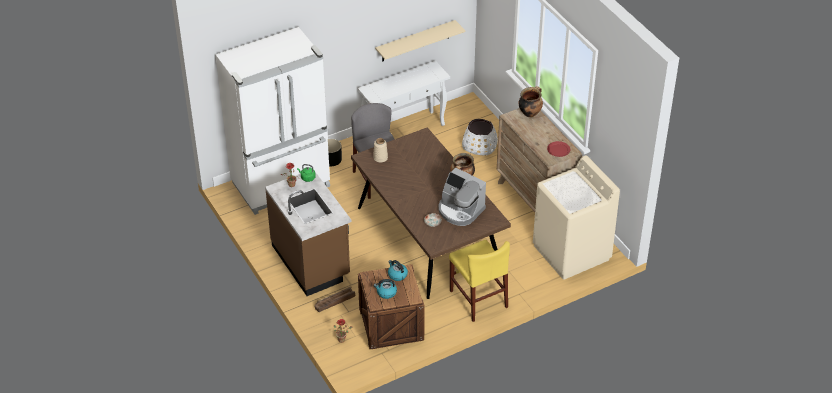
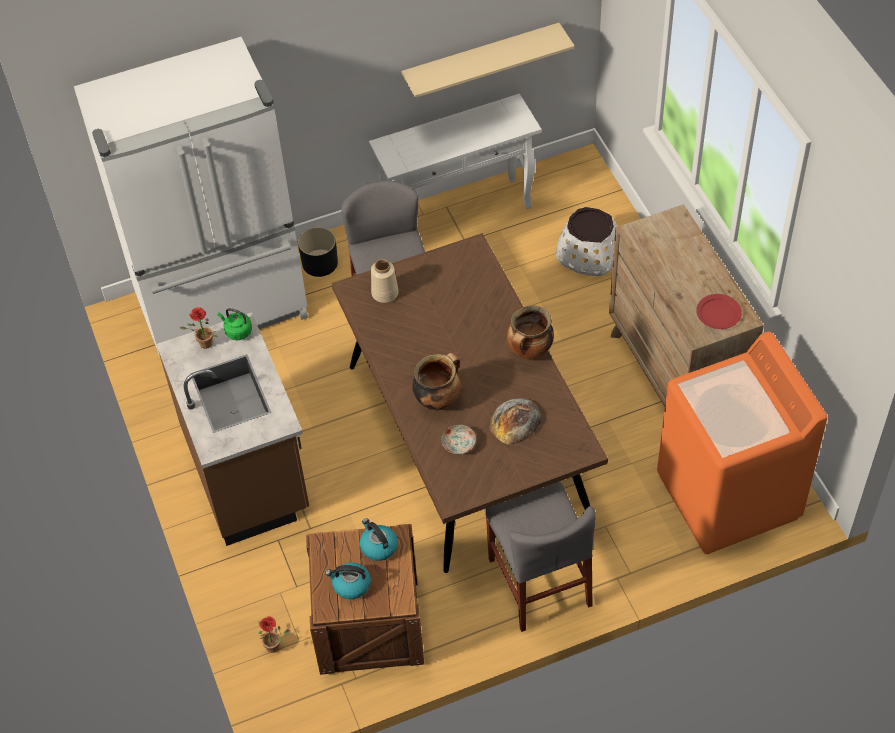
camera: 10 degrees right, 10 degrees up
crate [314,286,355,312] -> none
coffee machine [438,168,486,226] -> bread [490,398,541,445]
yellow chair [449,240,510,322] -> grey chair [485,481,596,632]
cooking pot [519,86,543,117] -> cooking pot moved to [412,353,461,410]
beige washing machine [533,155,620,280] -> orange washing machine [657,331,827,554]

